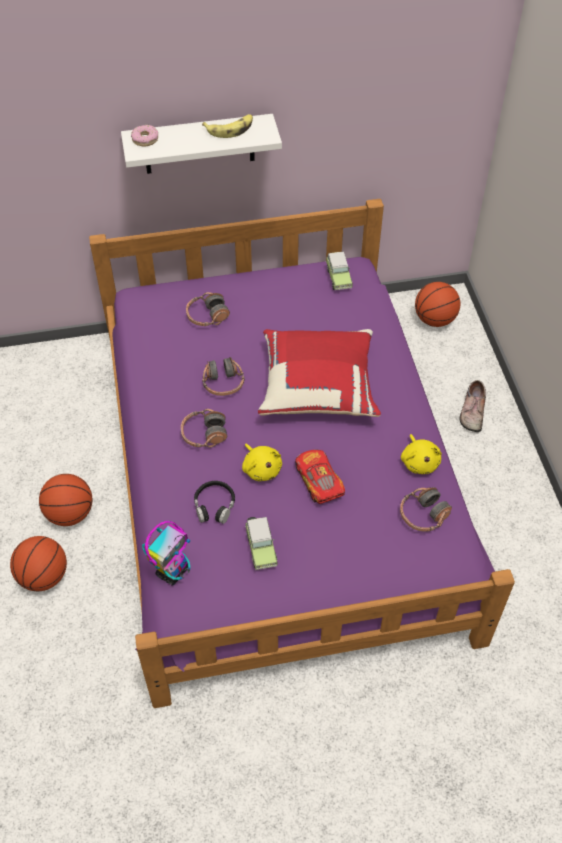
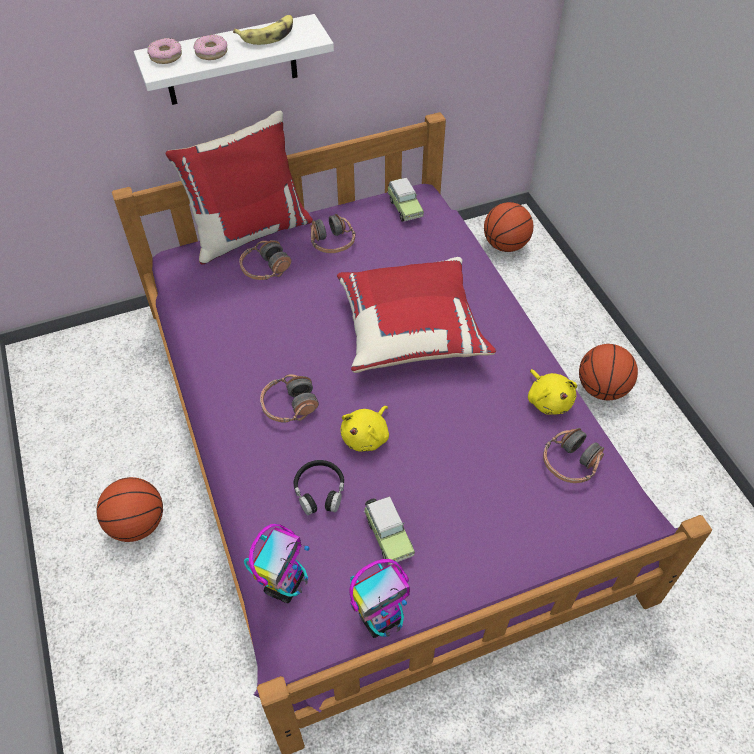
camera: 10 degrees left, 0 degrees up
basketball [10,536,67,591] -> basketball moved to [579,344,638,400]
headphones [202,357,245,396] -> headphones moved to [311,214,356,253]
yellow plush toy [242,443,282,481] -> yellow plush toy turned 75 degrees clockwise [340,406,389,452]
toy car [295,450,345,504] -> none
shoe [460,380,486,432] -> none
none -> red pillow [165,111,313,264]
none -> donut [193,35,227,60]
none -> toy robot [350,559,410,638]

